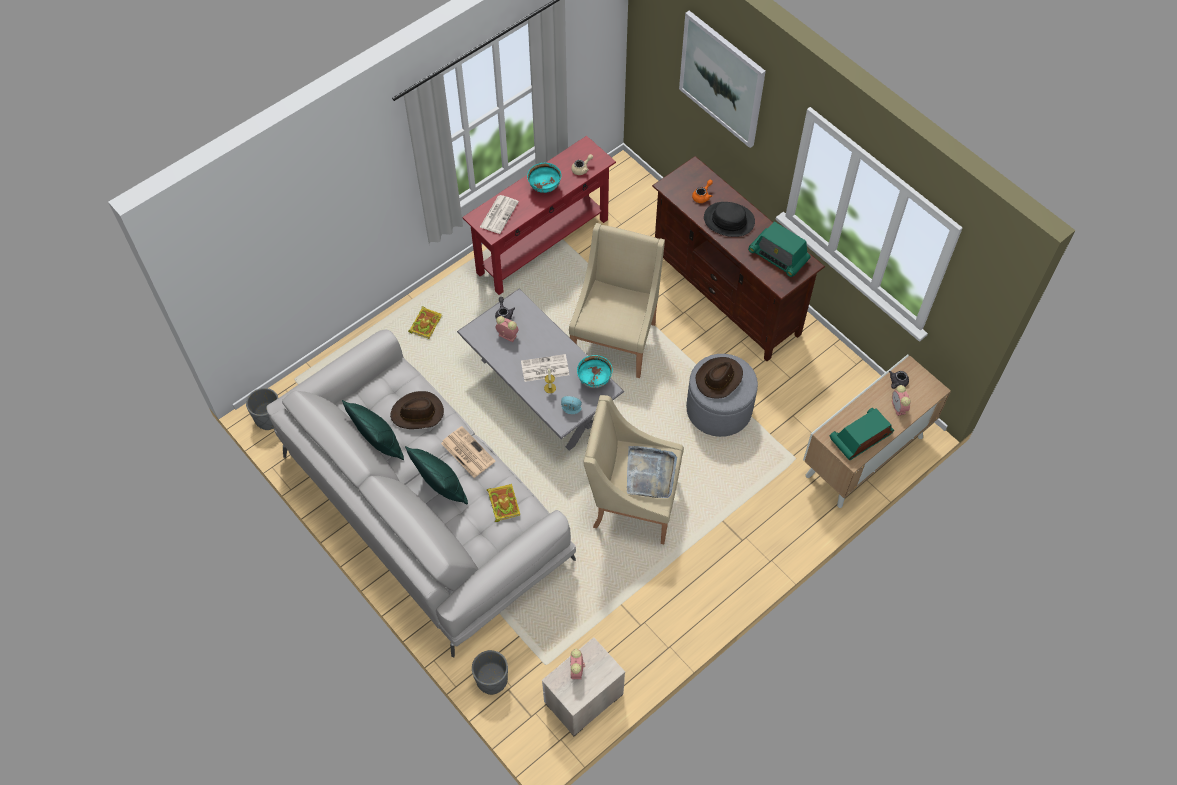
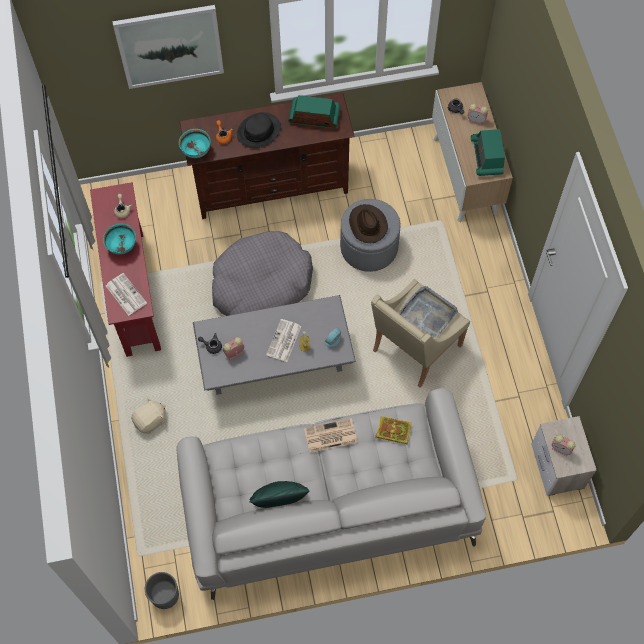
camera: 60 degrees left, 5 degrees up
brown hat [390,391,444,429] -> none
green pillow [405,446,468,504] -> none
book [408,306,442,339] -> beige plush toy [131,398,166,434]
grey planter [472,650,508,695] -> none
beige armchair [569,223,665,378] -> grey dog bed [212,231,313,316]
turquoise bowl [577,355,613,388] -> turquoise bowl moved to [179,129,210,158]
radio [748,221,810,277] -> radio turned 150 degrees counterclockwise [288,95,341,129]

